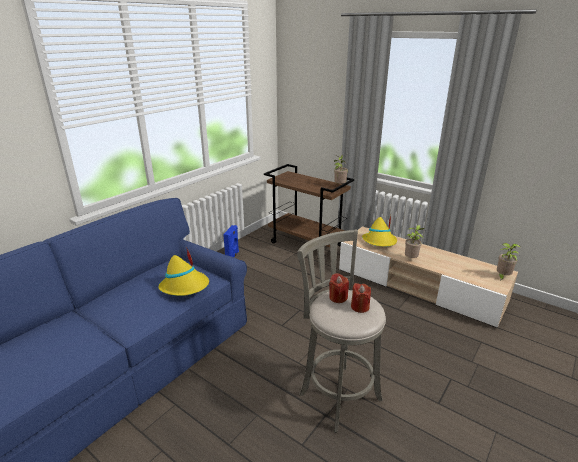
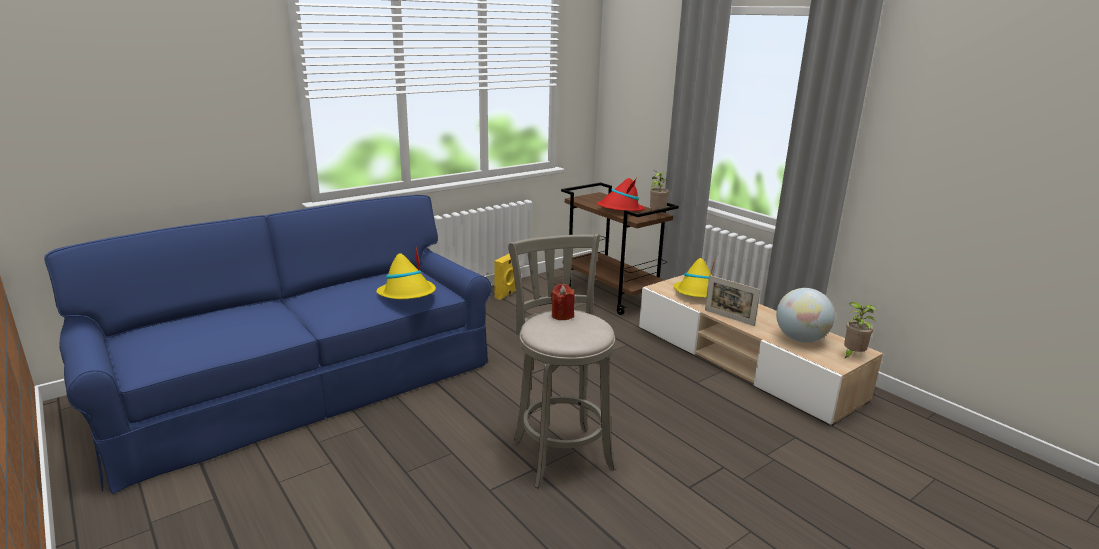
camera: 15 degrees right, 5 degrees down
blue speaker [223,225,239,257] -> yellow speaker [494,254,516,300]
red candle [351,283,371,313] -> none
potted plant [405,225,424,258] -> picture frame [705,275,760,326]
none -> red hat [597,178,645,211]
none -> globe [776,288,835,342]

